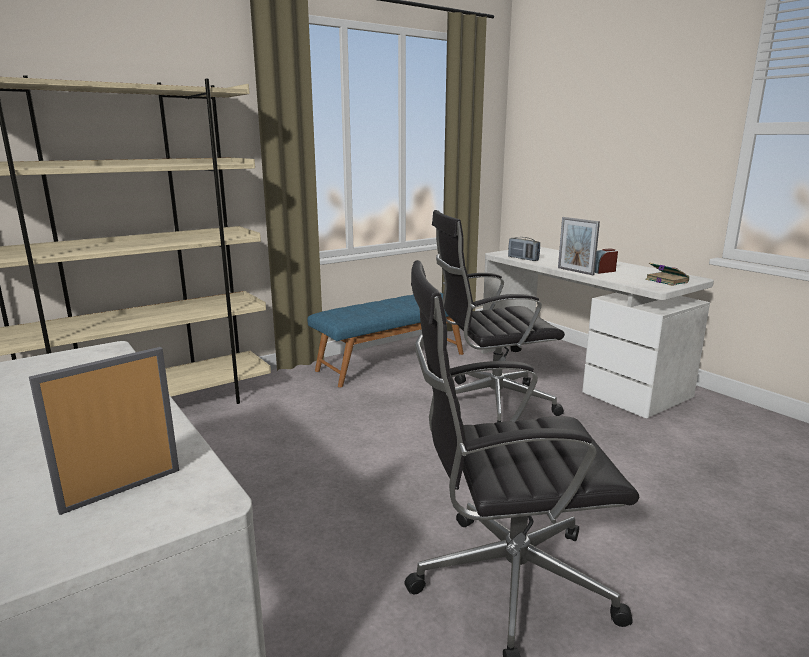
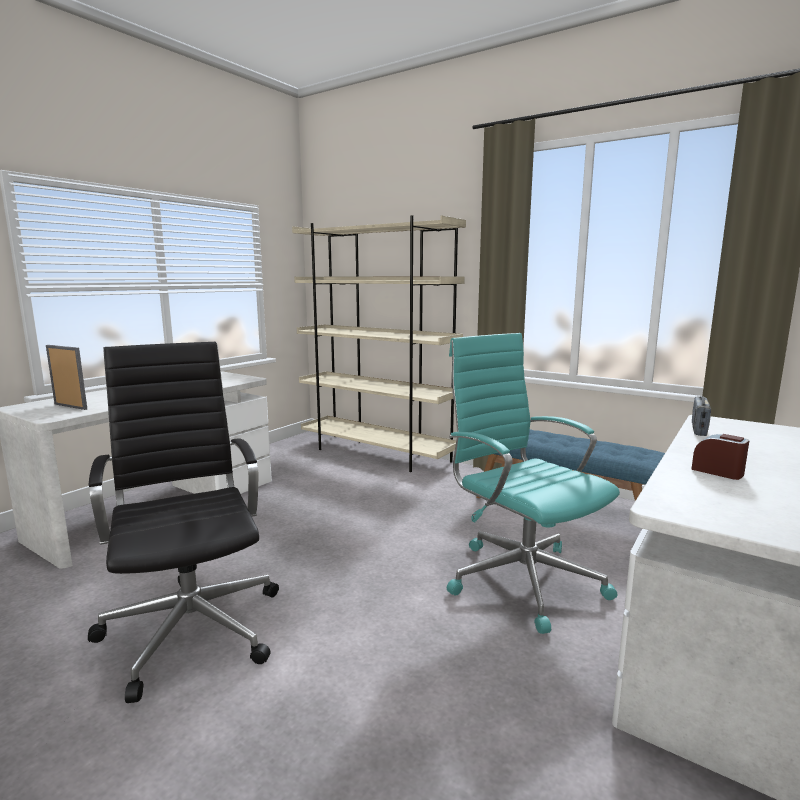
camera: 70 degrees right, 5 degrees down
black office chair [432,210,565,423] -> turquoise office chair [447,333,620,634]
picture frame [558,217,600,275] -> none
book [645,262,689,286] -> none

